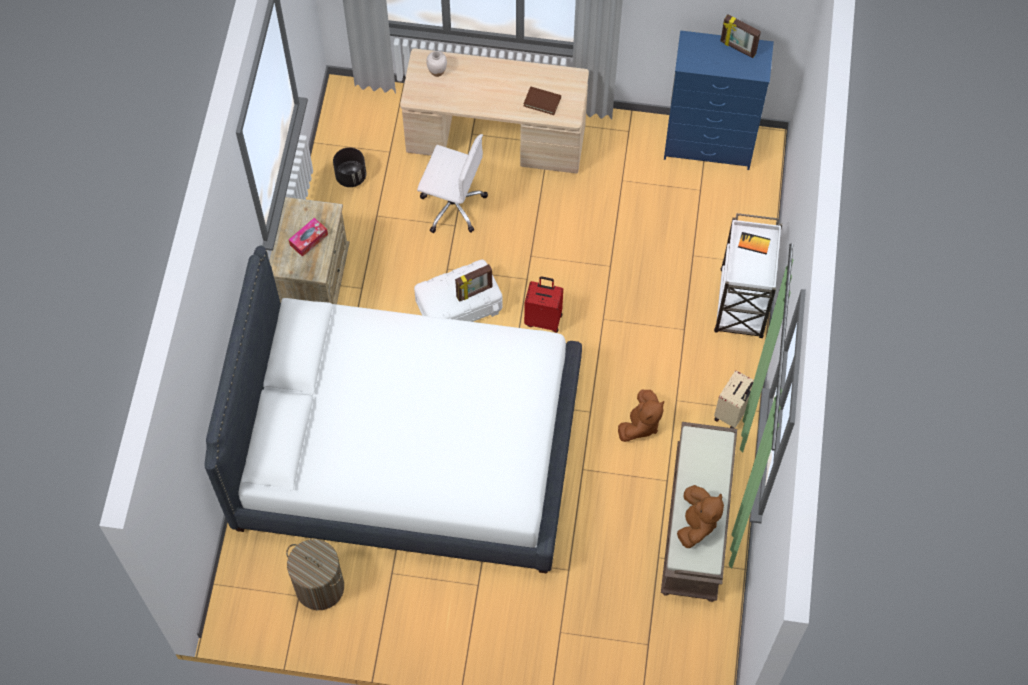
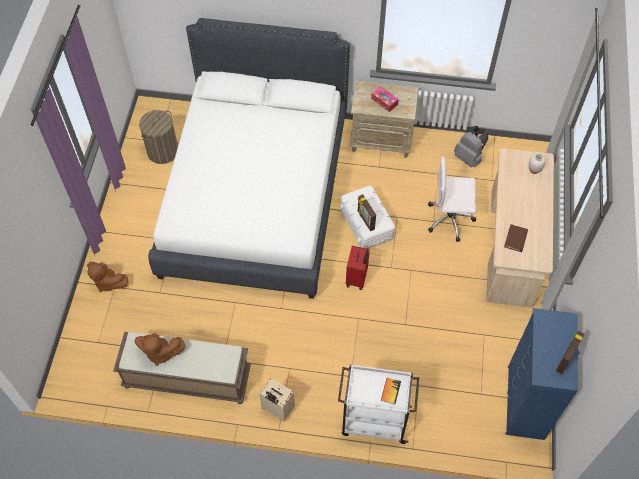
camera: 90 degrees right, 5 degrees down
black planter [333,147,366,187] -> grey backpack [454,126,488,167]
white office chair [417,134,488,233] -> white office chair turned 75 degrees clockwise [428,156,476,242]
brown plush toy [618,390,664,442] -> brown plush toy moved to [87,262,128,292]

